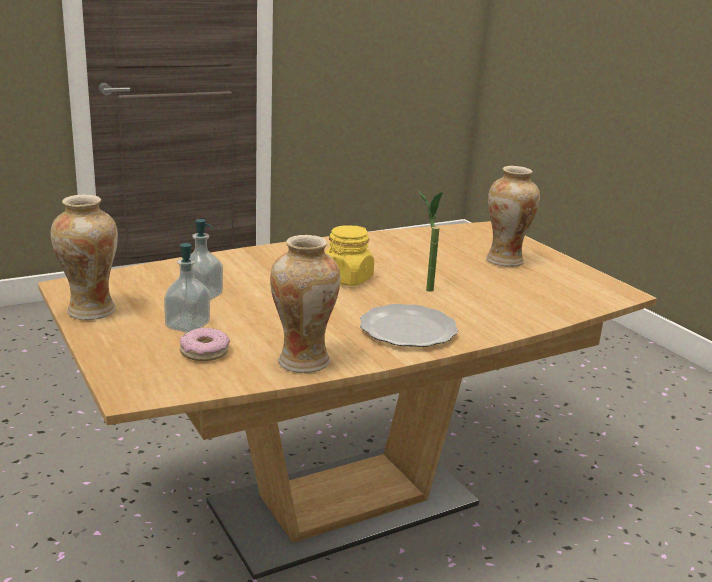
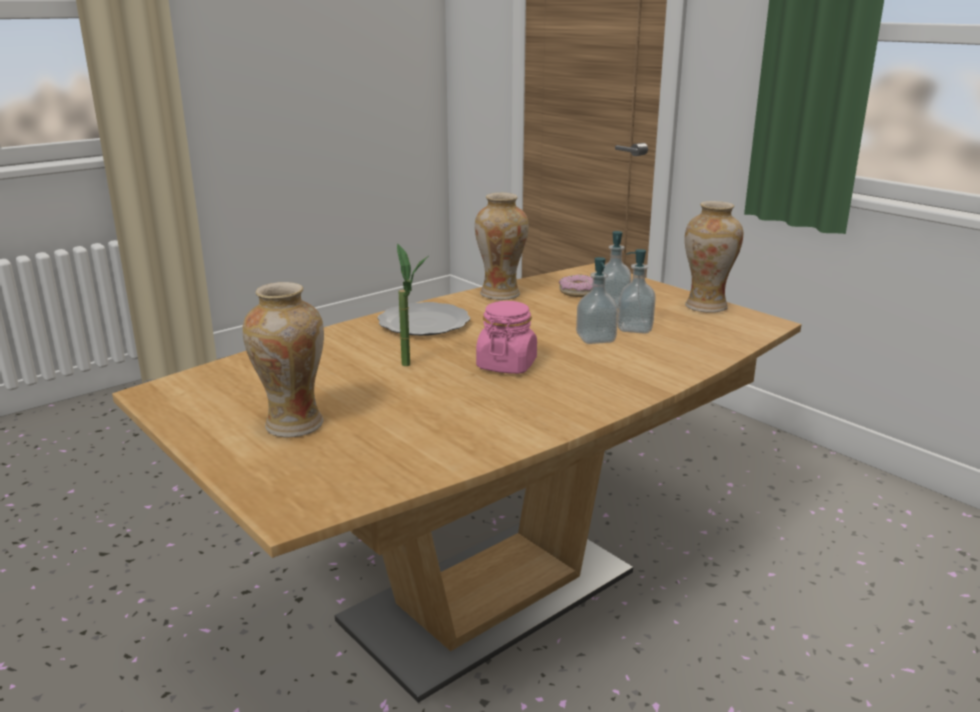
camera: 170 degrees right, 0 degrees up
yellow jar [325,225,374,286] -> pink jar [476,301,537,374]
none -> soap dispenser [576,257,618,344]

